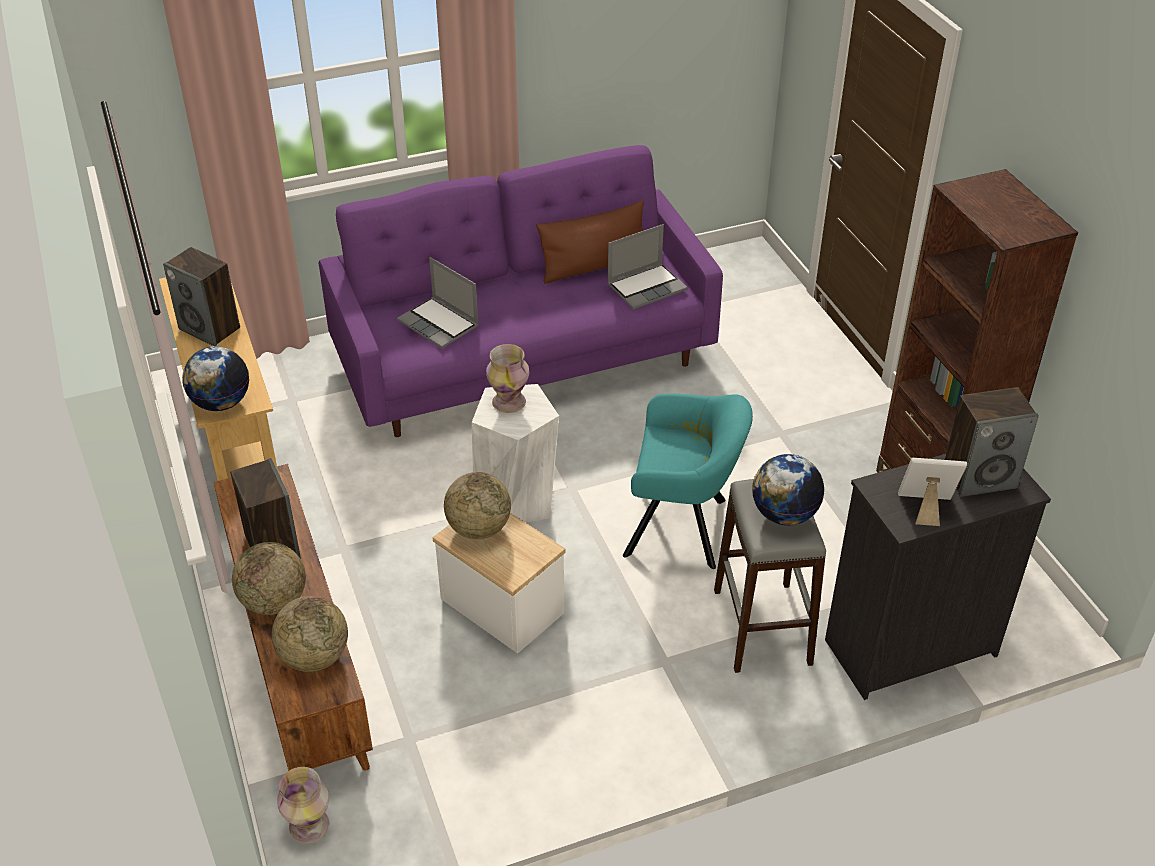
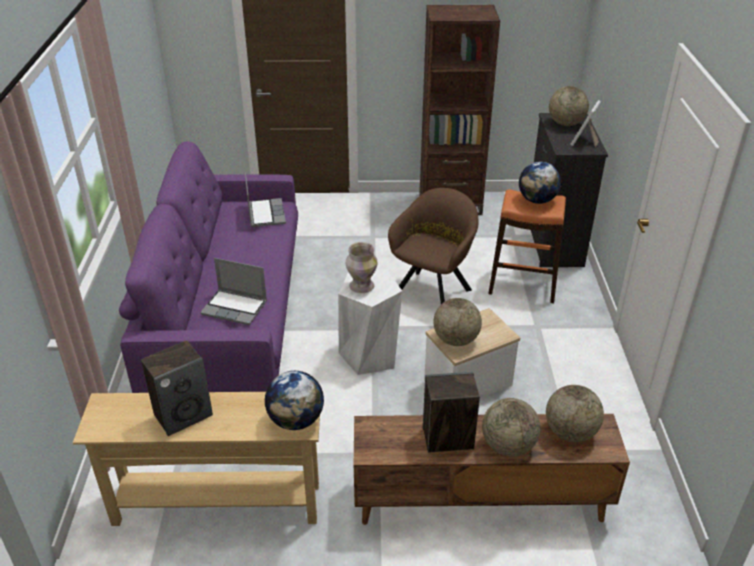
camera: 70 degrees left, 5 degrees down
vase [277,767,330,843] -> none
laptop [397,257,479,348] -> laptop turned 45 degrees clockwise [200,258,267,325]
brown pillow [536,201,644,283] -> none
turquoise armchair [623,393,753,569] -> brown armchair [388,188,479,304]
grey stool [714,479,826,673] -> orange stool [488,189,566,303]
speaker [945,387,1039,497] -> globe [549,86,589,126]

